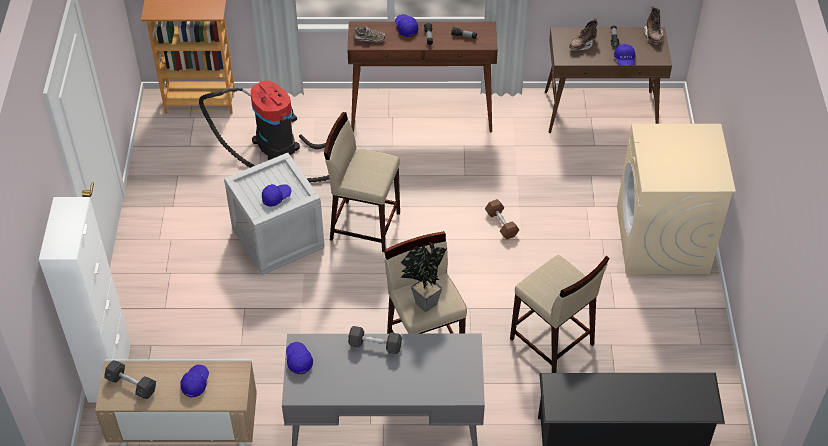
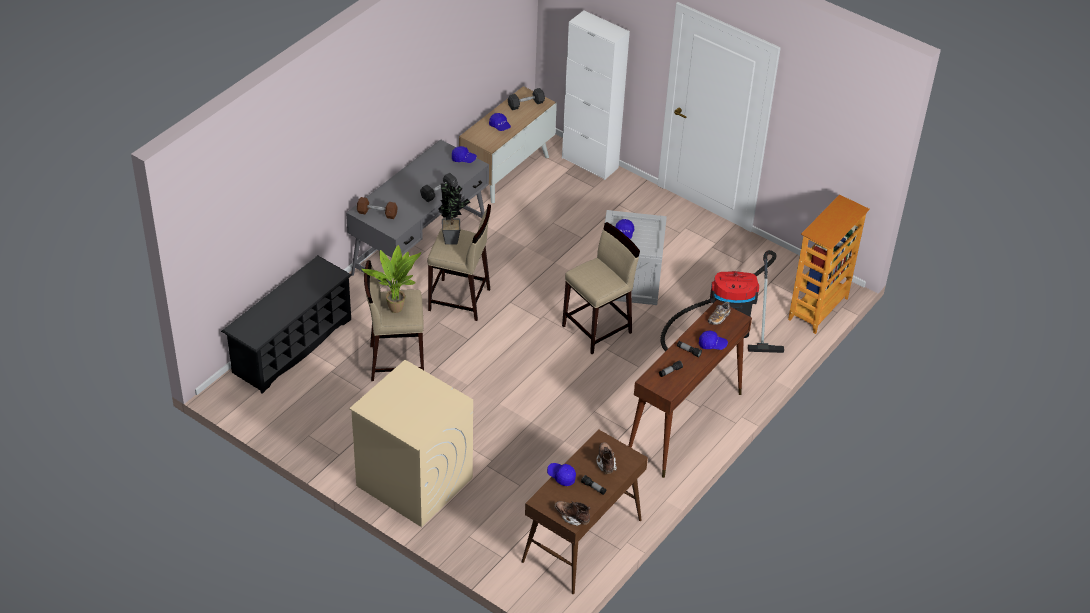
camera: 125 degrees right, 5 degrees down
brown dumbbell [485,199,519,240] -> brown dumbbell moved to [357,197,398,219]
none -> potted plant [362,245,421,313]

